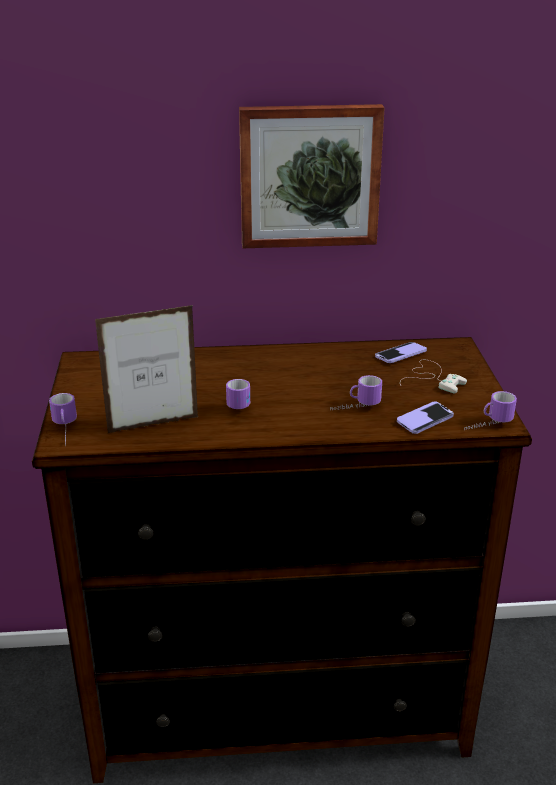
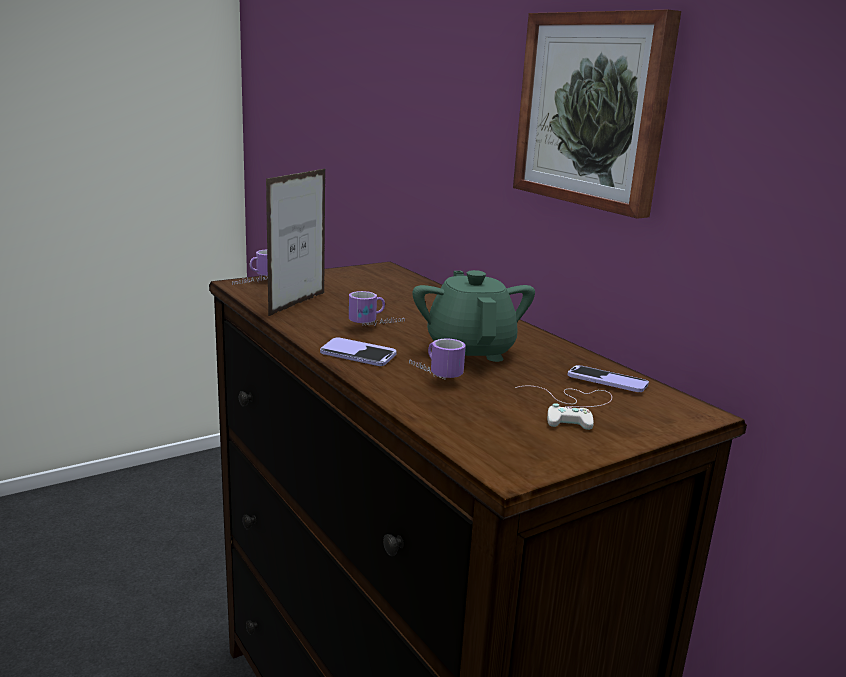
camera: 60 degrees right, 10 degrees down
picture frame [95,305,199,433] -> picture frame turned 105 degrees counterclockwise [266,168,326,317]
phone [397,401,454,434] -> phone moved to [320,337,397,366]
mug [464,391,517,430] -> none
none -> green teapot [412,270,535,362]

